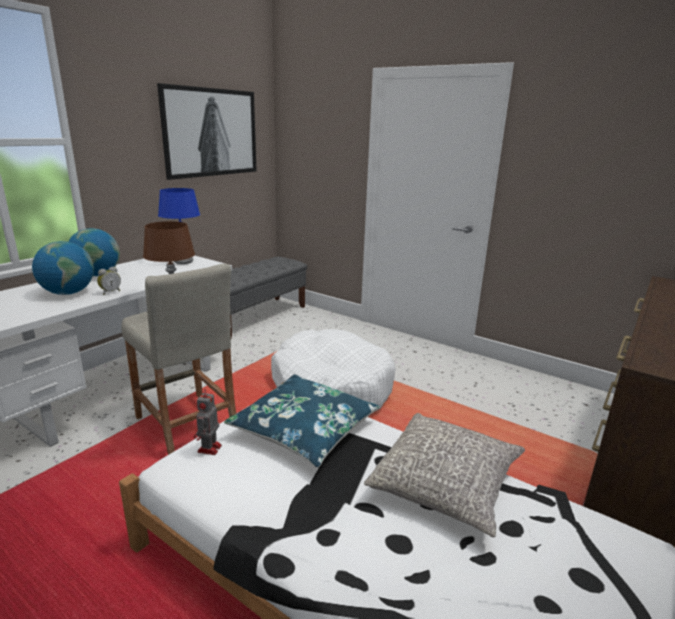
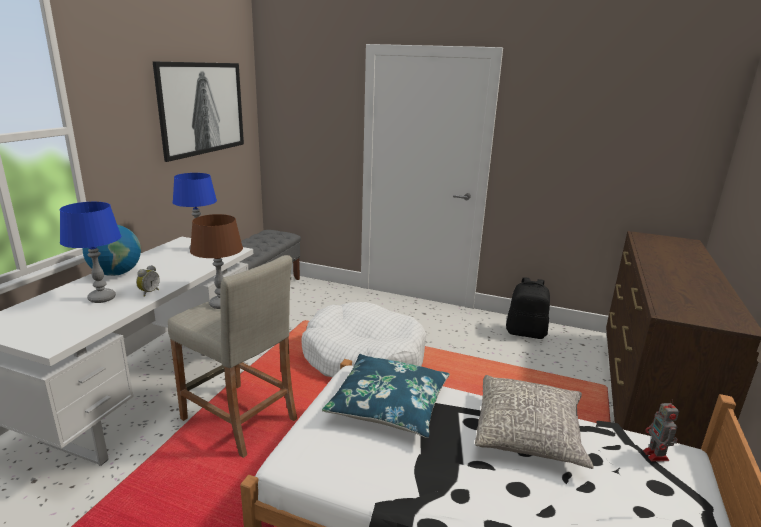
camera: 15 degrees left, 0 degrees up
globe [32,241,94,295] -> blue table lamp [60,202,121,303]
toy robot [194,389,222,455] -> toy robot moved to [643,400,679,462]
none -> black backpack [506,277,550,339]

